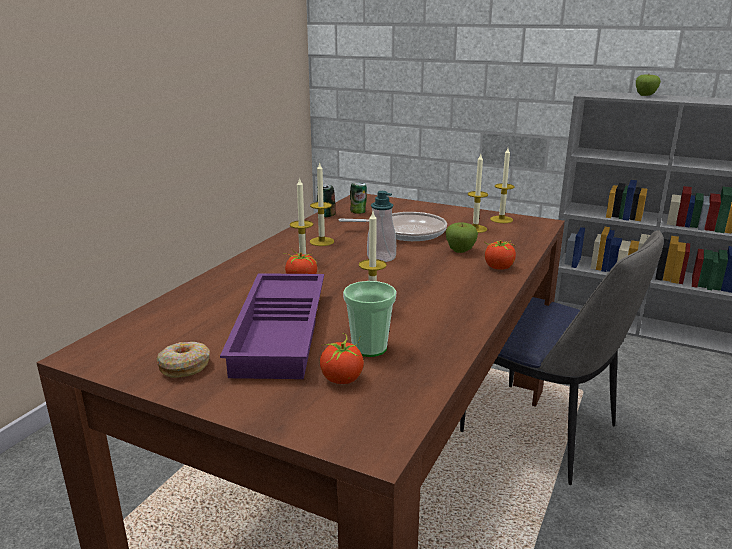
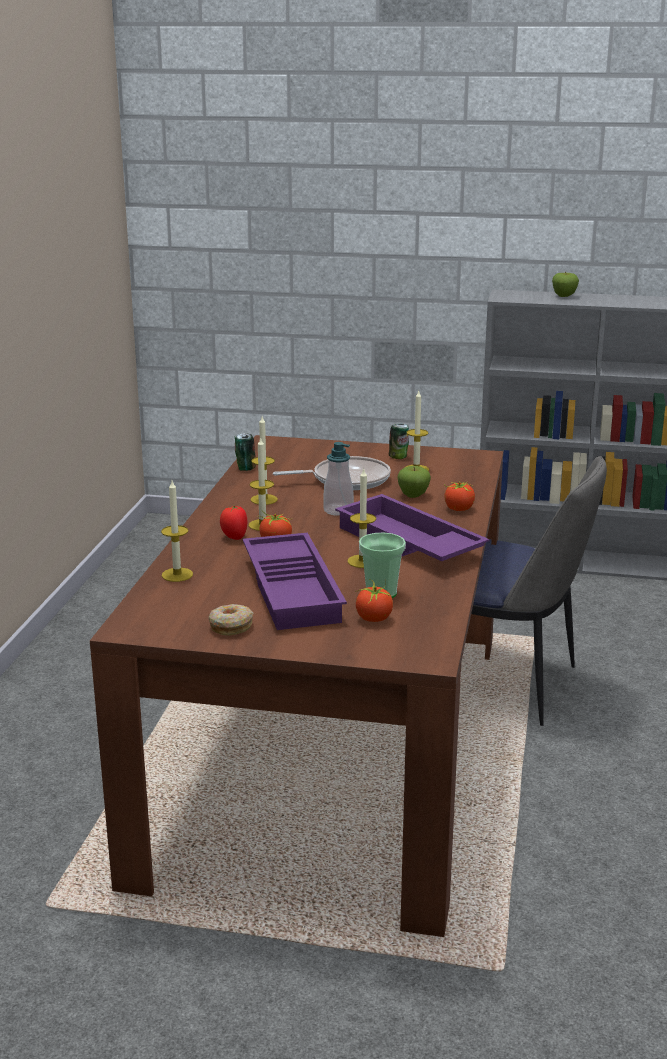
camera: 15 degrees left, 0 degrees up
can [350,182,367,214] -> can moved to [389,423,409,459]
candle [490,148,514,223] -> candle moved to [161,481,193,582]
none -> tomato [220,505,247,540]
none -> purple tray [335,494,489,561]

